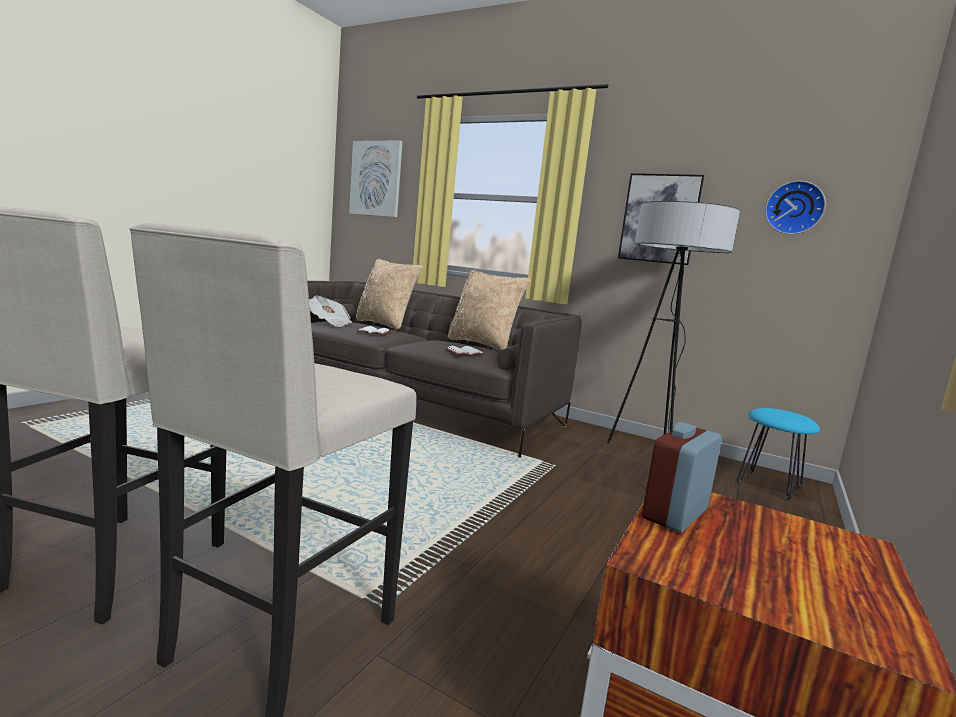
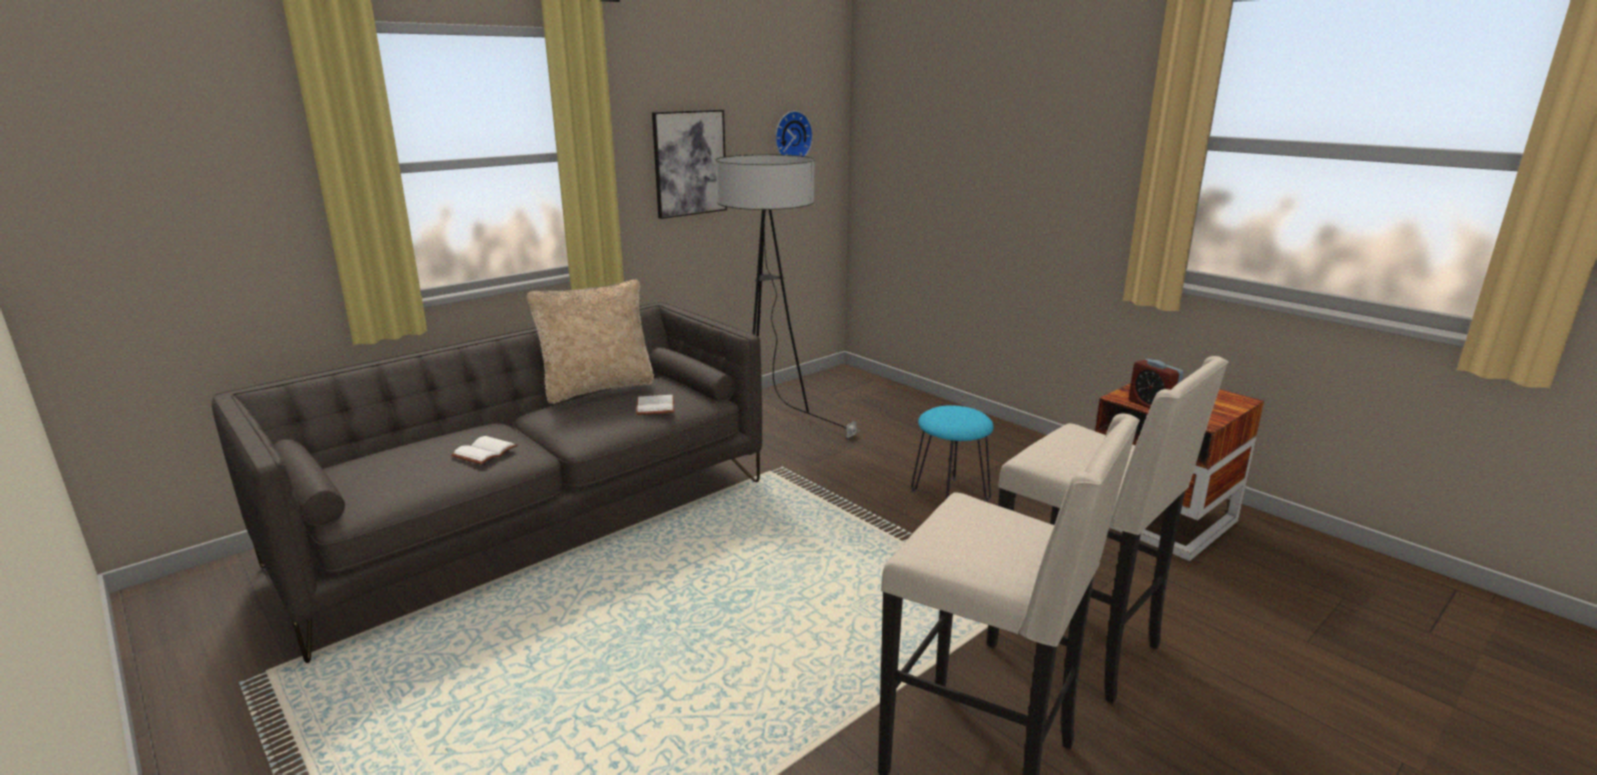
camera: 70 degrees left, 10 degrees up
newspaper [309,296,352,327] -> none
picture [349,140,403,217] -> none
beige pillow [356,259,423,330] -> none
turquoise stool [736,408,820,502] -> turquoise stool moved to [911,405,994,502]

